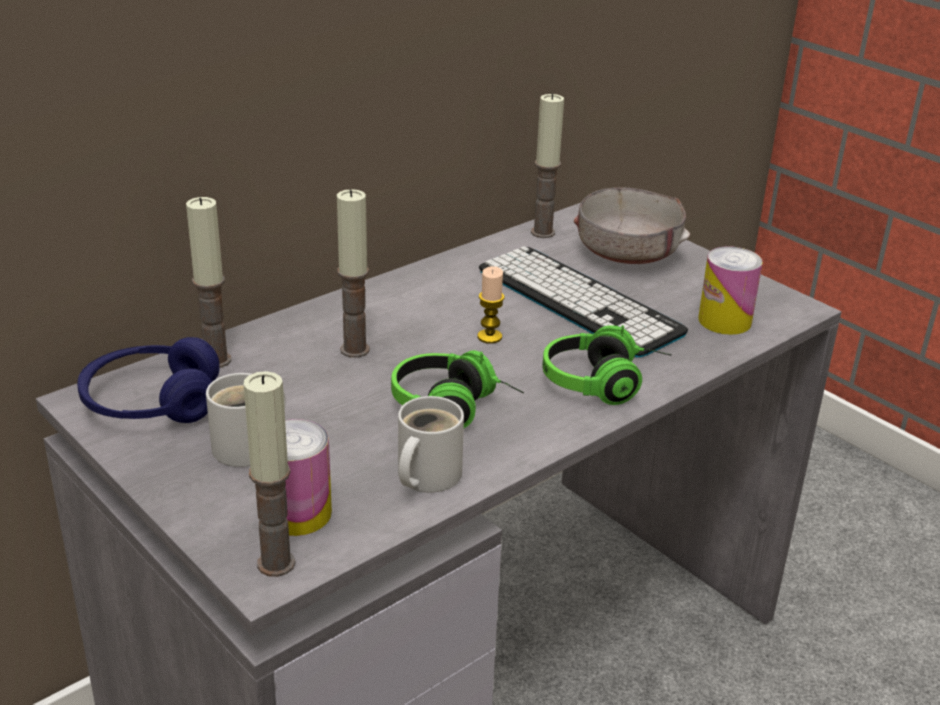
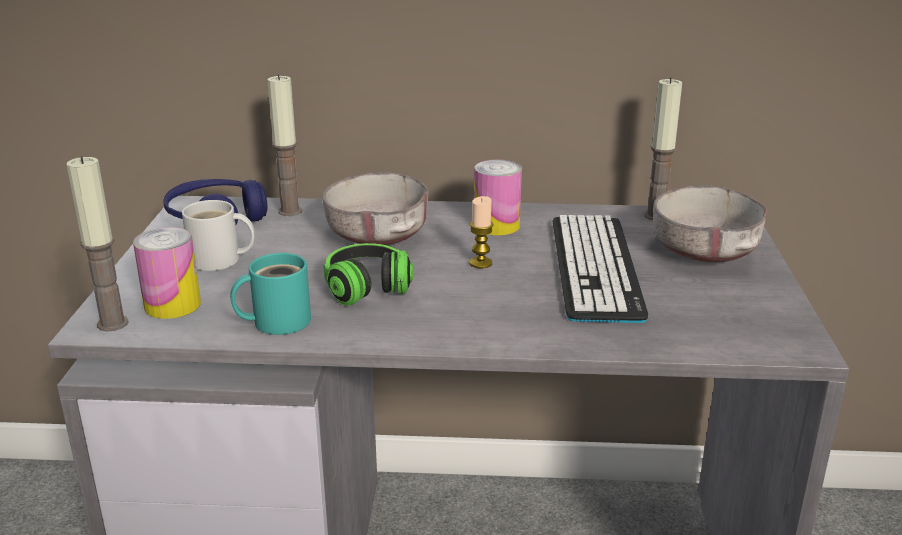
camera: 45 degrees right, 5 degrees down
candle [337,189,370,358] -> grey bowl [322,172,429,245]
white mug [398,396,464,492] -> turquoise mug [230,253,311,335]
headphones [542,325,672,405] -> none
can [698,246,763,335] -> can moved to [474,160,522,236]

